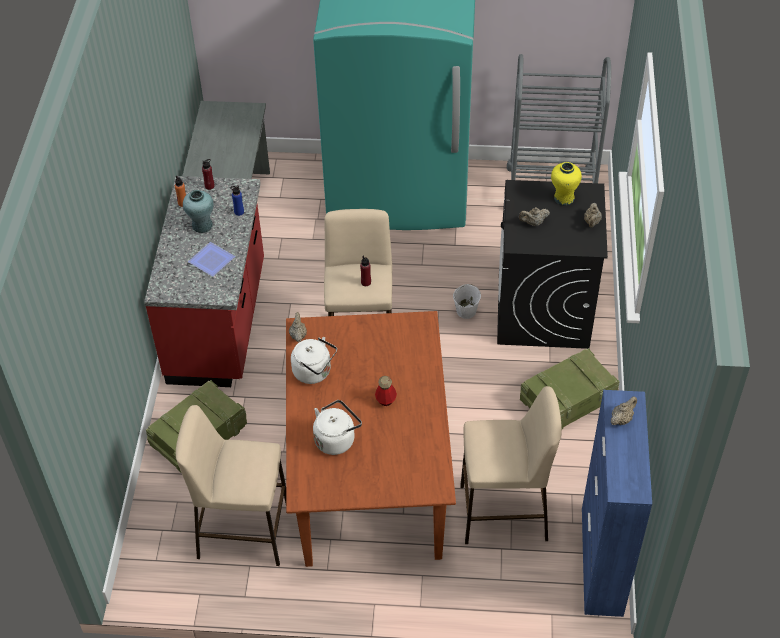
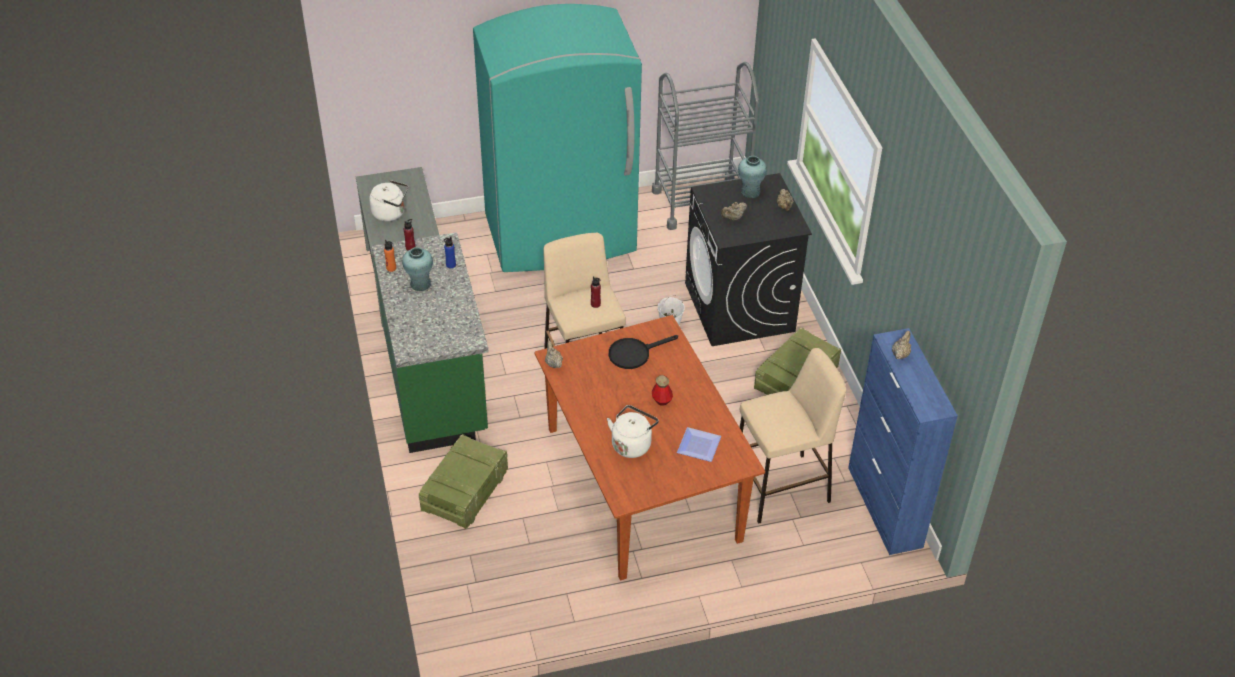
camera: 20 degrees left, 5 degrees down
red counter [144,176,264,387] -> green counter [372,232,488,453]
beige stool [176,405,286,566] -> none
plate [188,242,235,277] -> plate moved to [677,427,721,462]
white kettle [291,337,337,384] -> white kettle moved to [369,180,408,221]
yellow vase [551,162,582,205] -> turquoise vase [738,156,767,198]
none -> black frying pan [609,335,678,369]

